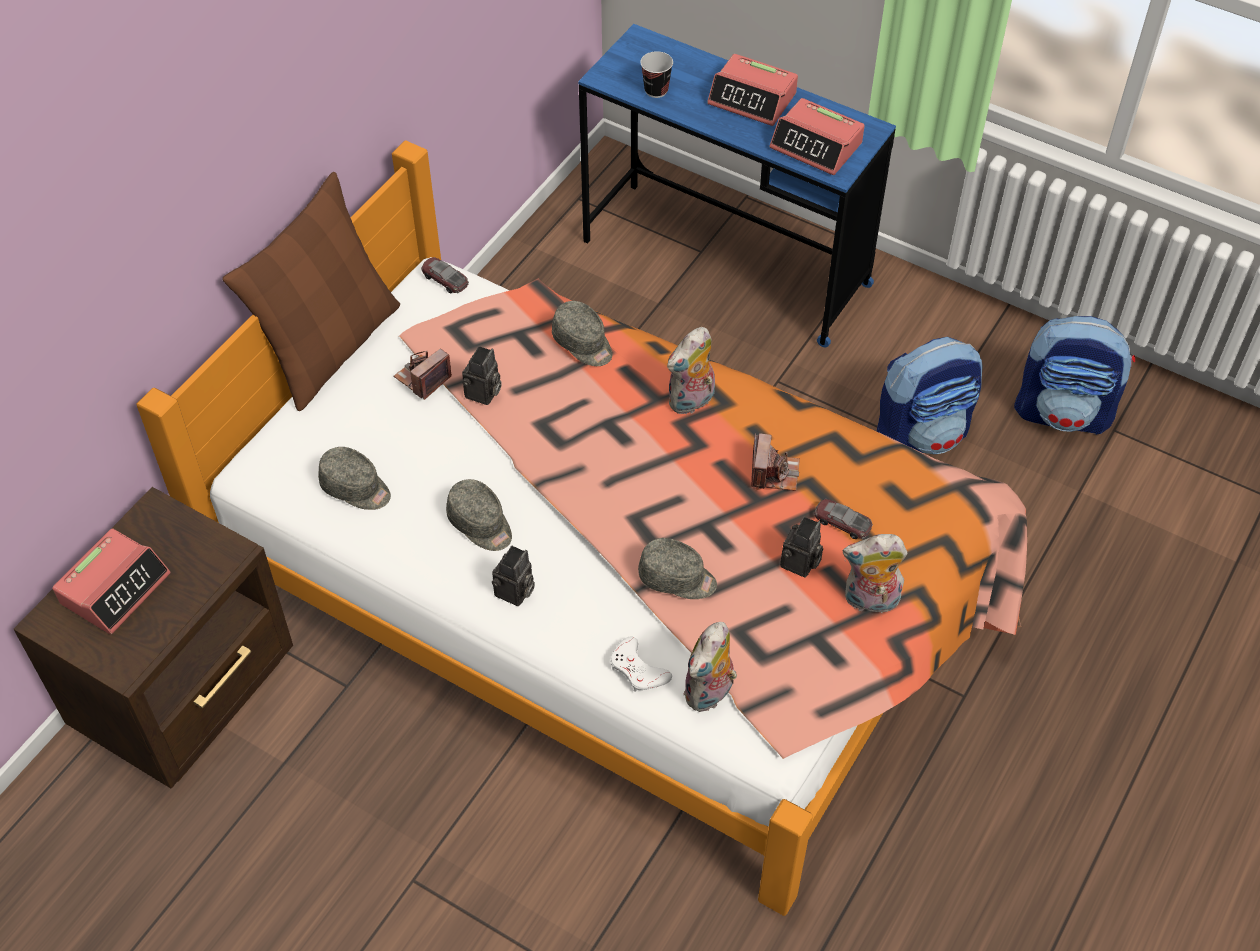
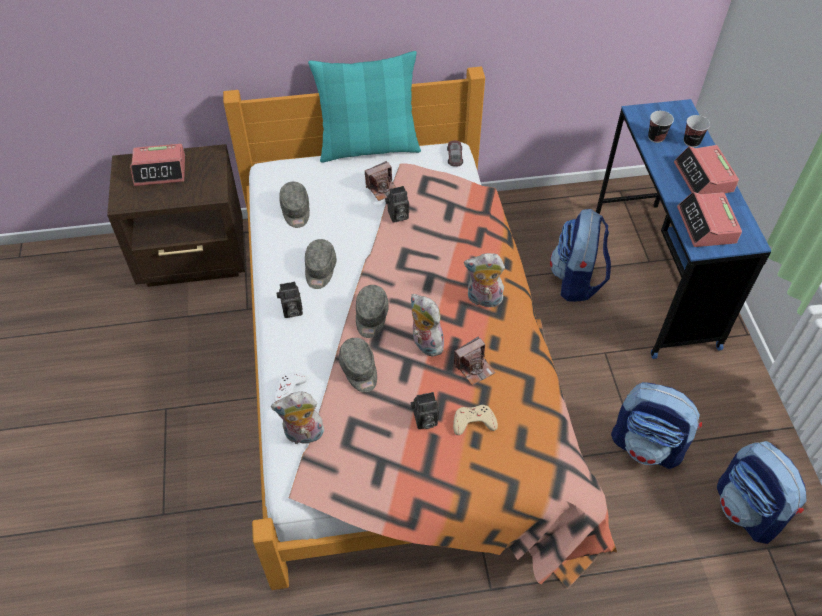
camera: 50 degrees right, 0 degrees up
brown pillow [222,172,400,411] -> turquoise pillow [308,51,421,163]
camera [394,349,452,400] -> camera turned 150 degrees clockwise [365,161,396,201]
grey cap [552,301,612,366] -> grey cap moved to [356,285,389,338]
toy car [814,499,873,539] -> beige game controller [453,405,498,435]
plush toy [843,534,908,617] -> plush toy moved to [411,294,444,356]
none -> backpack [550,209,611,302]
none -> cup [684,115,710,147]

